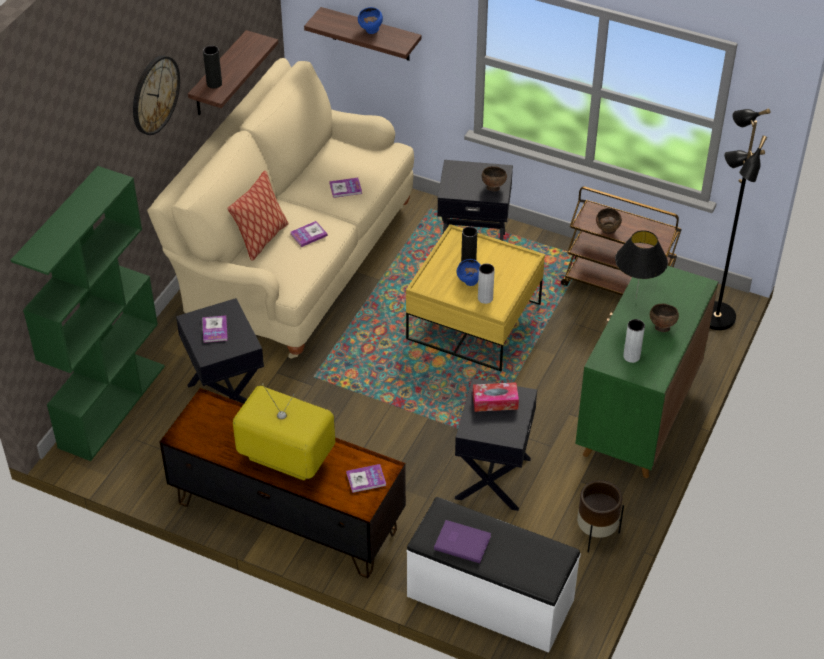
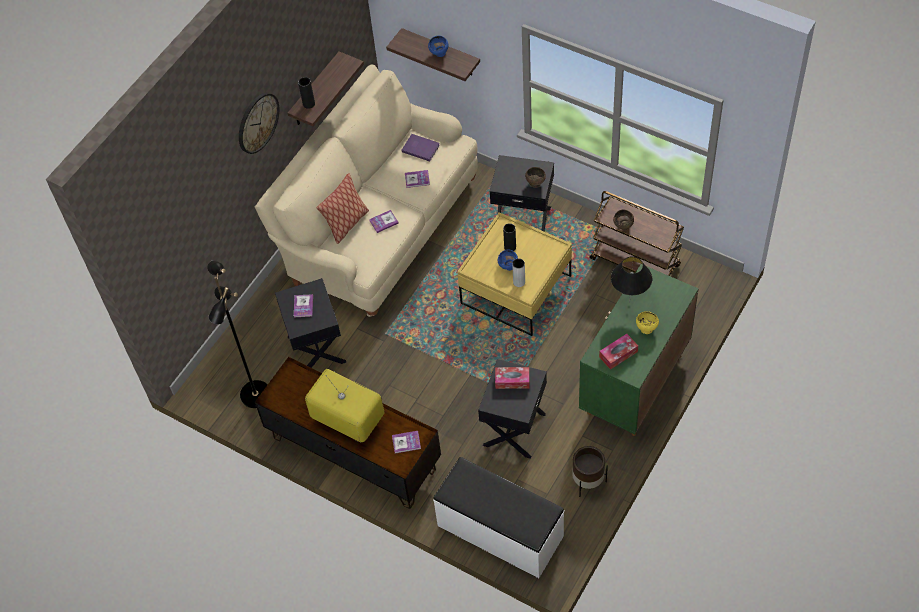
camera: 10 degrees right, 10 degrees up
green bookcase [11,166,165,461] -> none
purple book [434,520,491,563] -> purple book moved to [401,134,440,162]
grey vase [623,319,645,363] -> tissue box [599,334,638,370]
brown bowl [650,304,679,332] -> yellow bowl [636,311,659,334]
black floor lamp [710,109,771,330] -> black floor lamp moved to [207,260,268,408]

